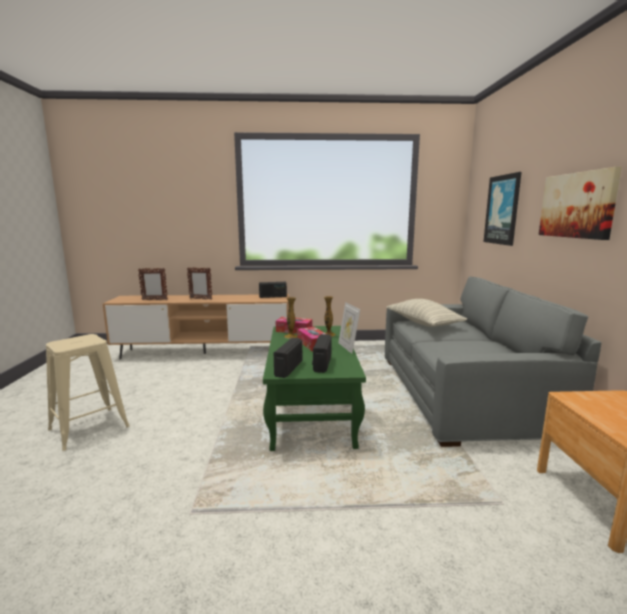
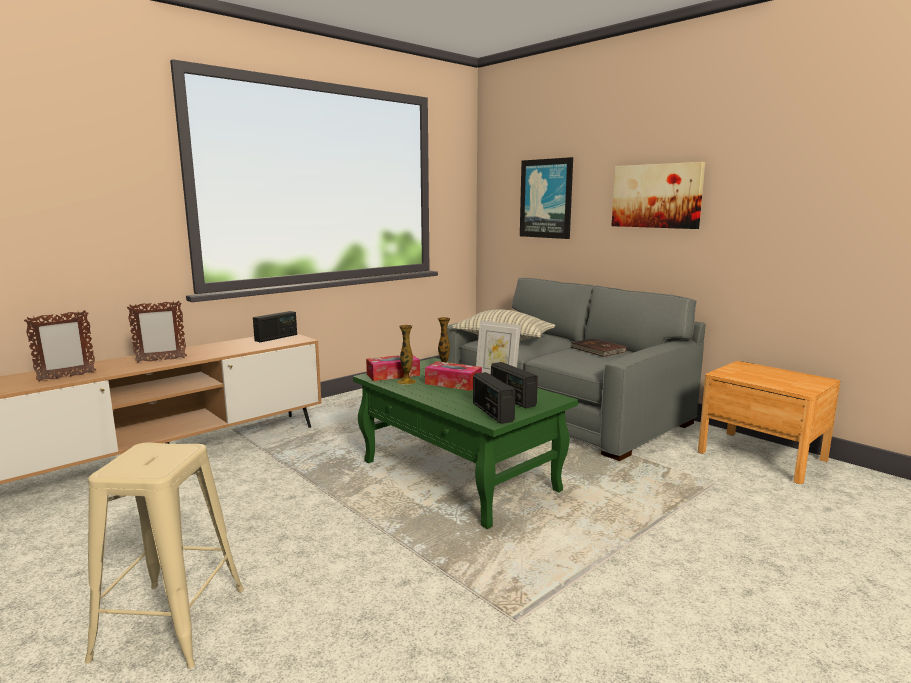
camera: 40 degrees left, 0 degrees up
none -> brown book [571,338,626,357]

